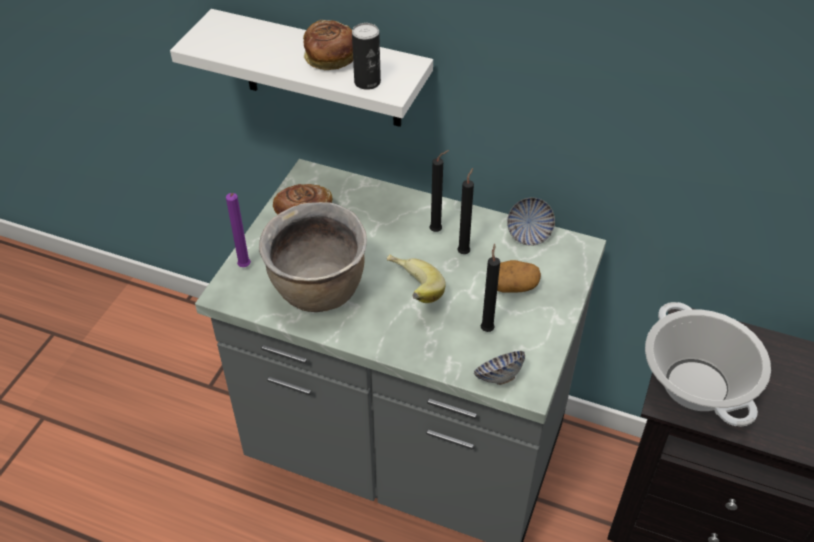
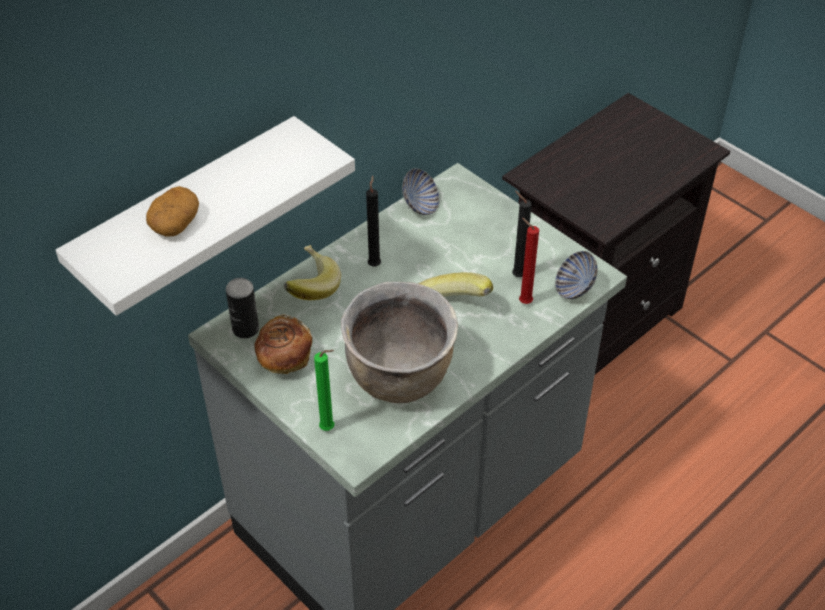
camera: 65 degrees left, 0 degrees up
purple candle [226,193,251,267] -> green candle [314,350,335,431]
bread [303,20,353,70] -> none
can [352,23,381,90] -> can moved to [226,278,259,339]
black candle [457,168,474,254] -> none
potato [497,260,541,293] -> potato moved to [146,186,199,237]
cooking pot [645,302,771,426] -> none
none -> banana [284,245,341,300]
none -> red candle [519,218,539,304]

